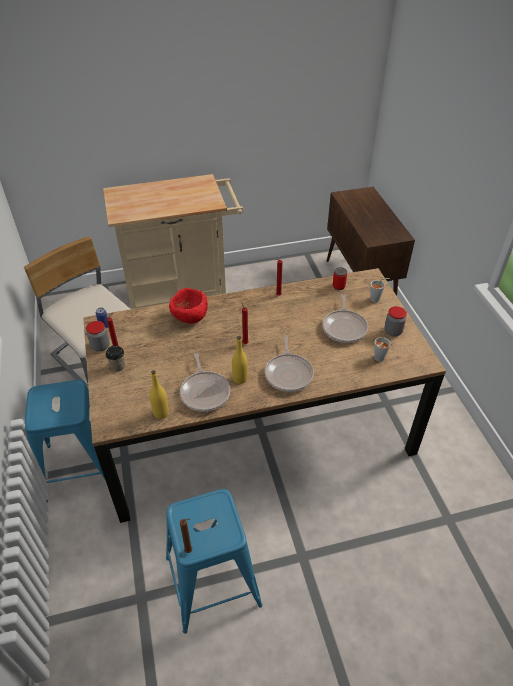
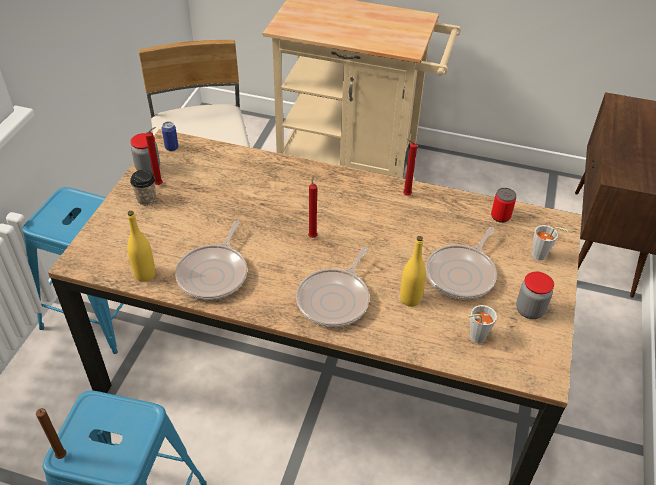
camera: 30 degrees right, 0 degrees up
red bowl [169,288,208,324] -> none
yellow bottle [232,336,248,384] -> yellow bottle moved to [400,236,426,307]

